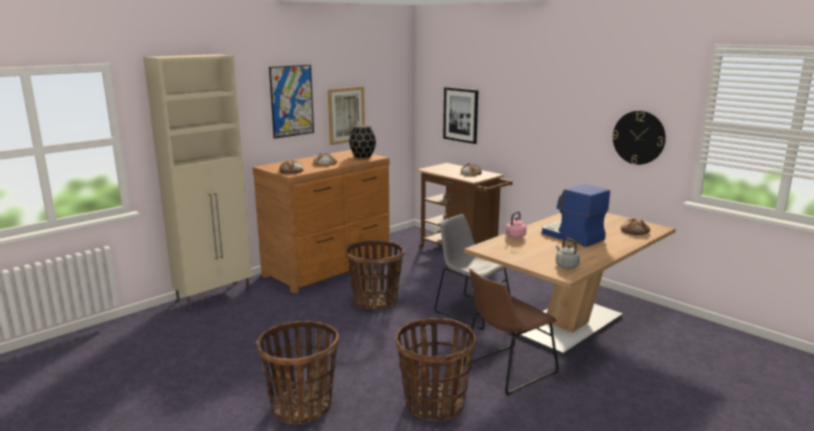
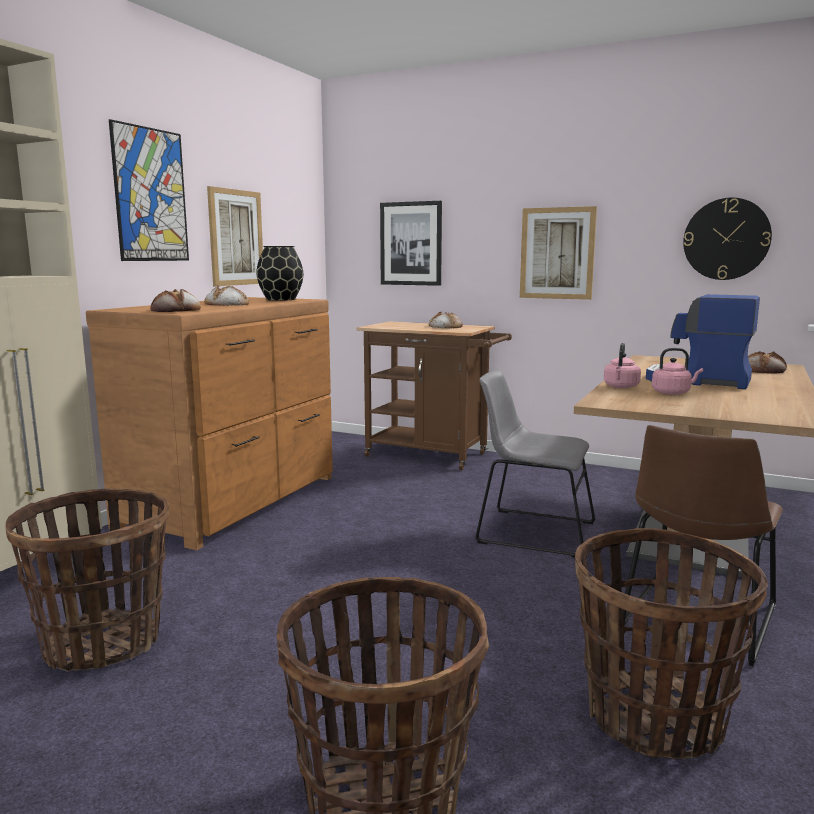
camera: 20 degrees left, 5 degrees down
basket [346,240,404,309] -> basket moved to [5,489,169,672]
grey kettle [556,238,580,268] -> none
none -> picture [520,206,597,300]
none -> pink kettle [652,348,703,395]

